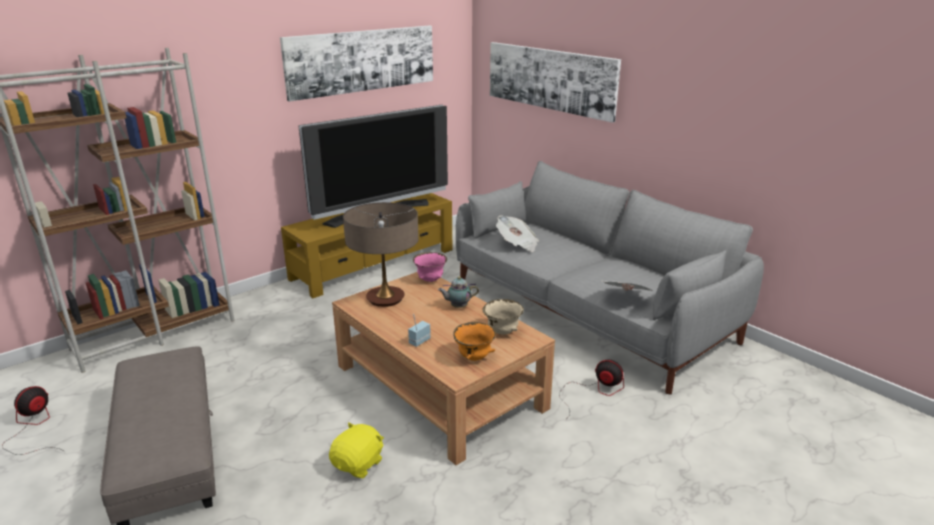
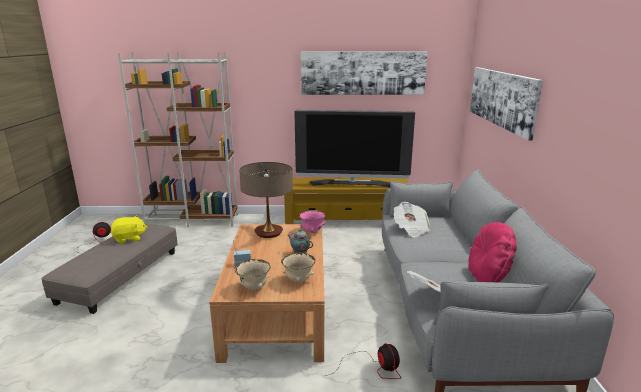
camera: 40 degrees right, 5 degrees down
yellow plush toy [329,422,384,478] -> yellow plush toy moved to [111,215,147,244]
orange bowl [453,322,496,361] -> beige bowl [235,259,271,290]
none -> pink pillow [468,222,517,283]

